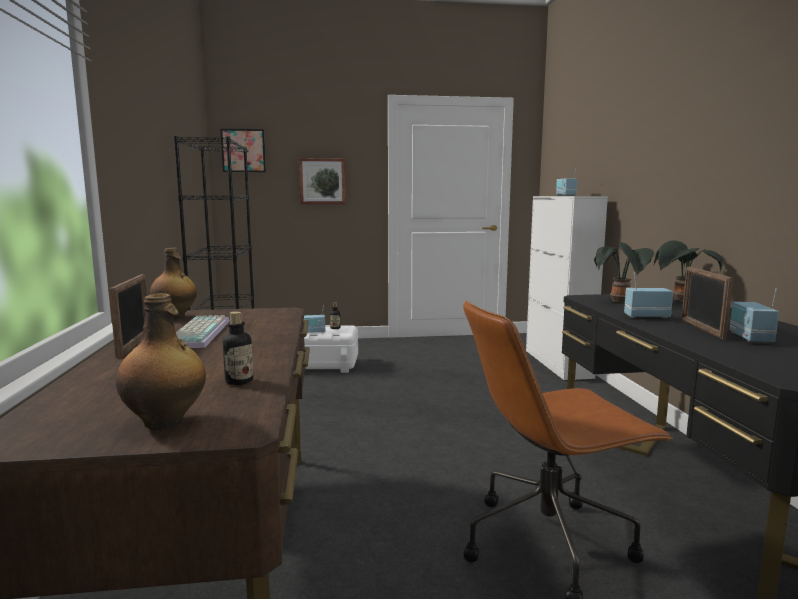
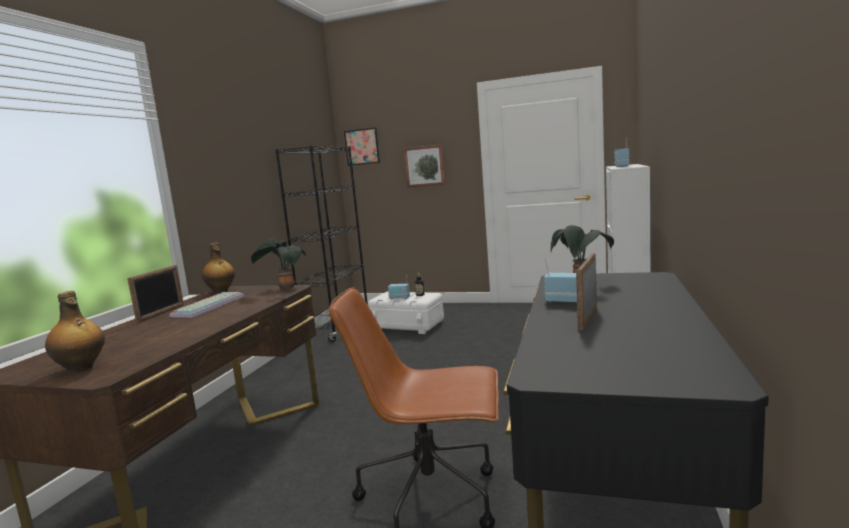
camera: 25 degrees right, 0 degrees up
bottle [223,311,253,385] -> none
potted plant [654,241,723,301] -> potted plant moved to [251,239,306,289]
radio [729,289,779,344] -> none

